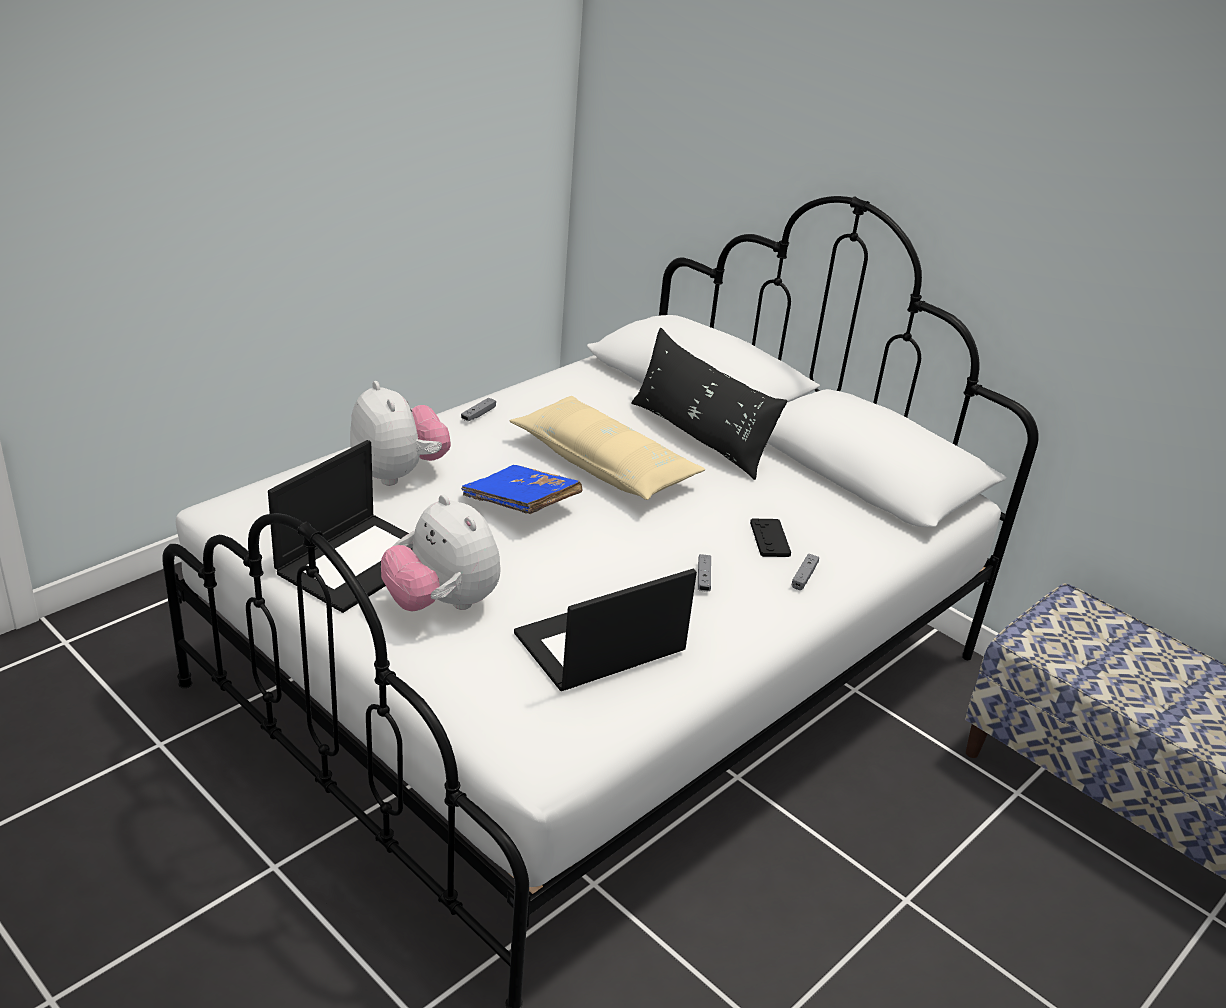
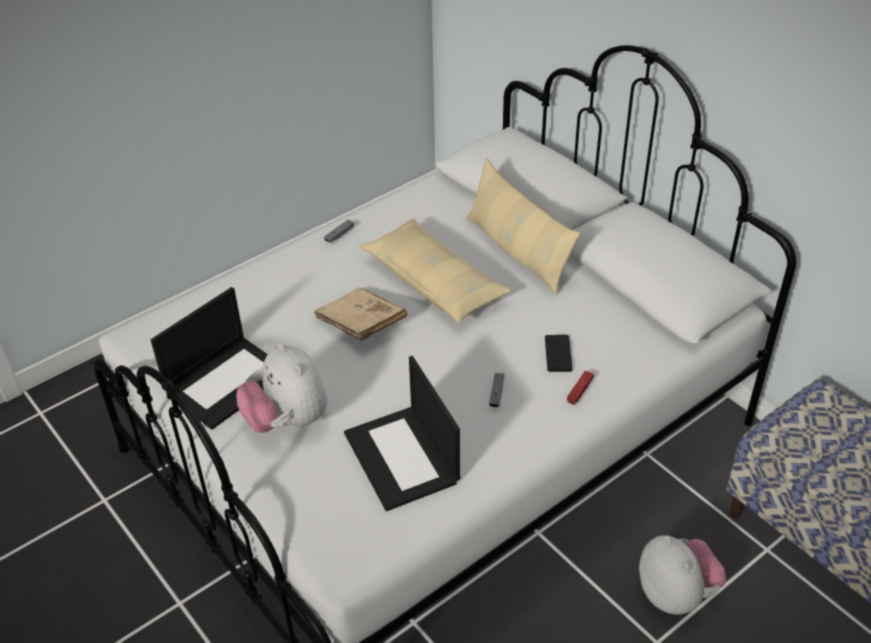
camera: 10 degrees right, 10 degrees up
plush toy [350,381,451,486] -> plush toy moved to [639,535,726,615]
blue book [461,465,582,514] -> beige book [314,288,407,341]
laptop [514,569,697,691] -> laptop turned 90 degrees counterclockwise [344,356,460,511]
black pillow [631,328,787,480] -> beige pillow [466,158,580,295]
grey game controller [792,554,819,590] -> red game controller [567,371,594,405]

